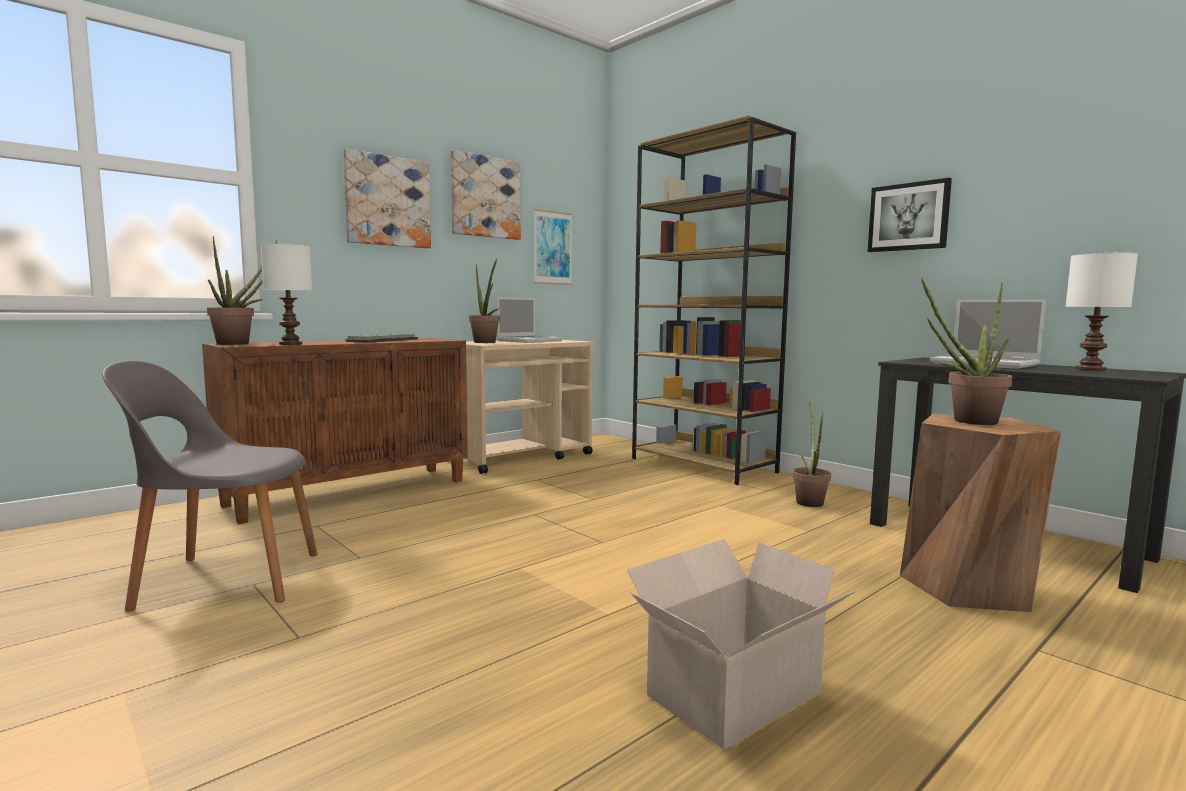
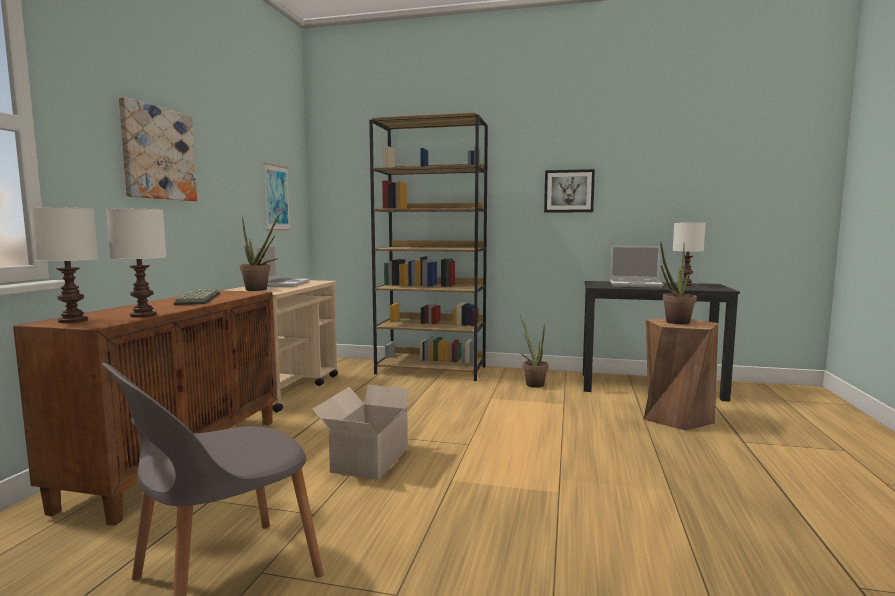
camera: 35 degrees left, 0 degrees up
potted plant [207,236,277,345] -> white table lamp [29,207,98,323]
picture [451,150,521,240] -> none
cardboard box [627,539,859,750] -> cardboard box moved to [312,385,422,480]

